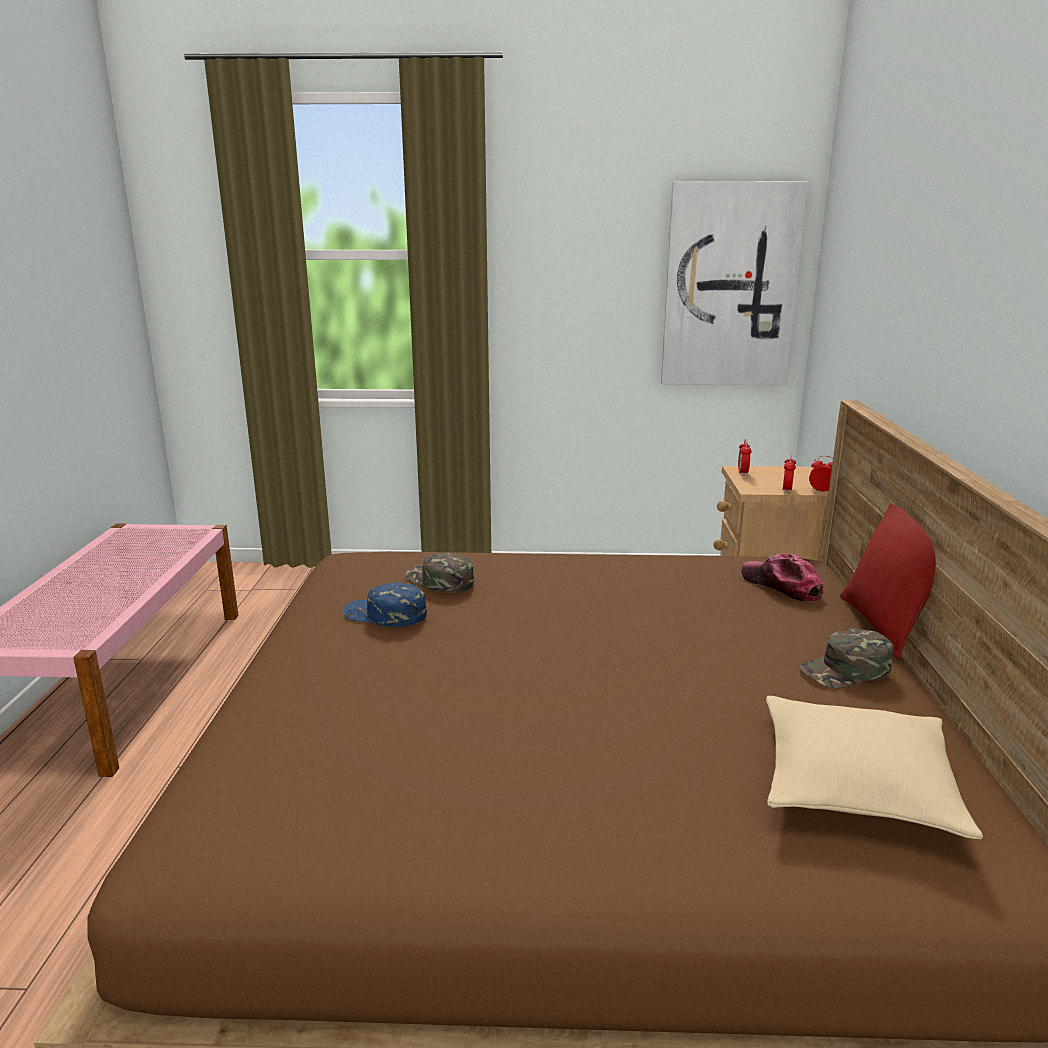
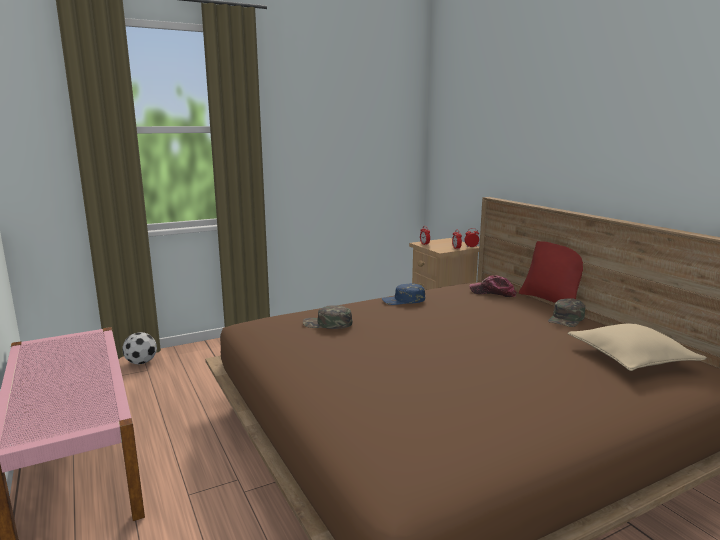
camera: 30 degrees left, 5 degrees down
blue cap [344,583,427,627] -> blue cap moved to [382,283,425,305]
picture [661,181,809,385] -> none
none -> football [122,332,157,364]

